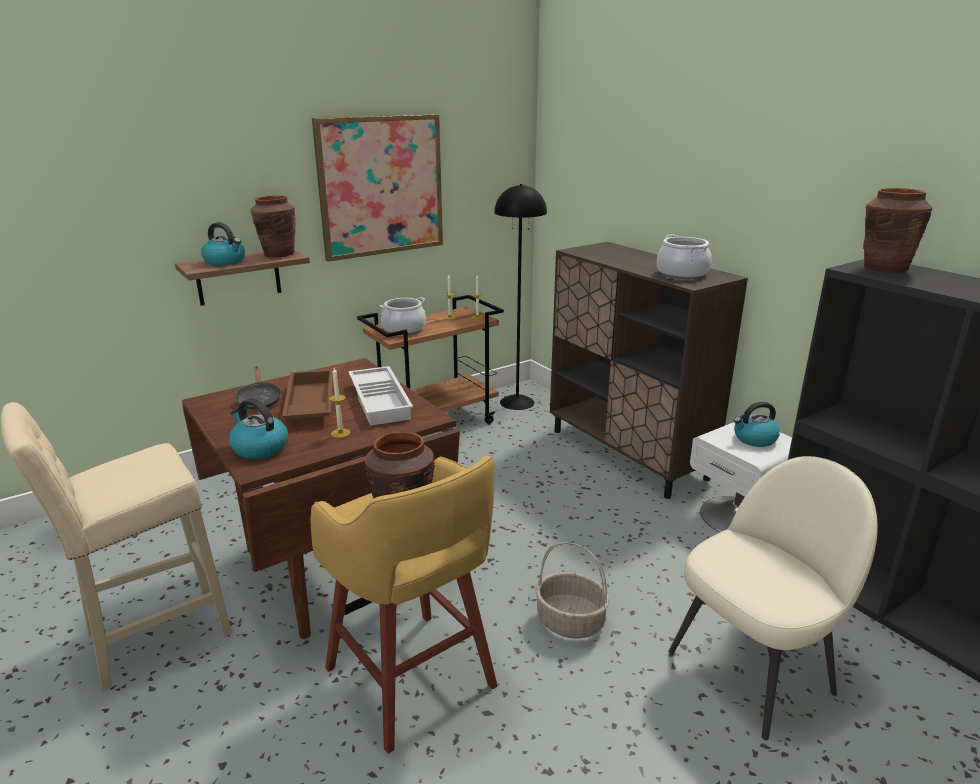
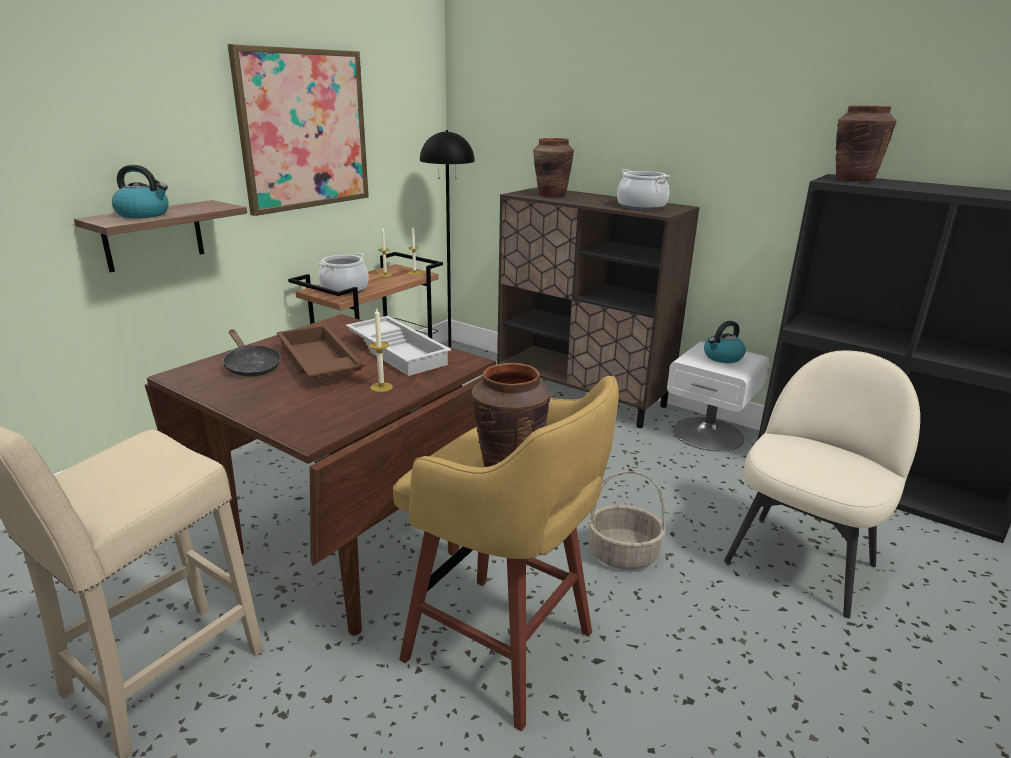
camera: 20 degrees left, 0 degrees up
kettle [229,398,288,459] -> none
brown vase [251,195,295,258] -> brown vase moved to [533,138,574,197]

